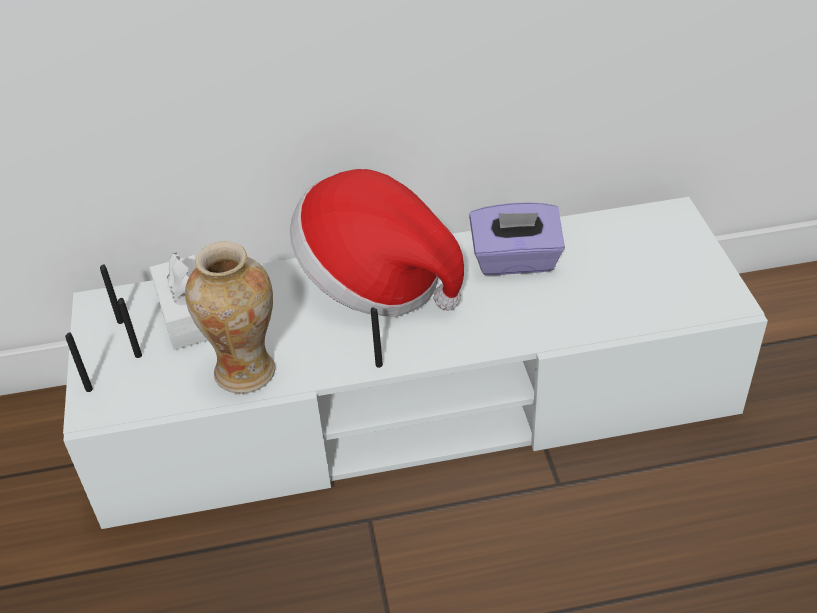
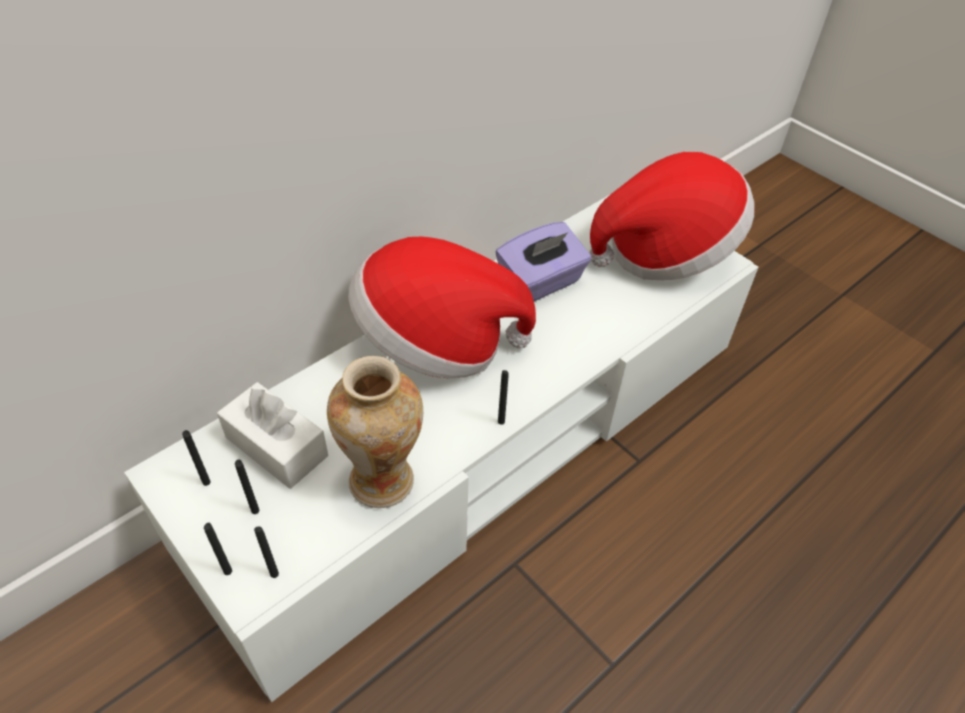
camera: 35 degrees left, 5 degrees up
none -> black candle [254,526,279,578]
none -> hat [590,152,755,280]

